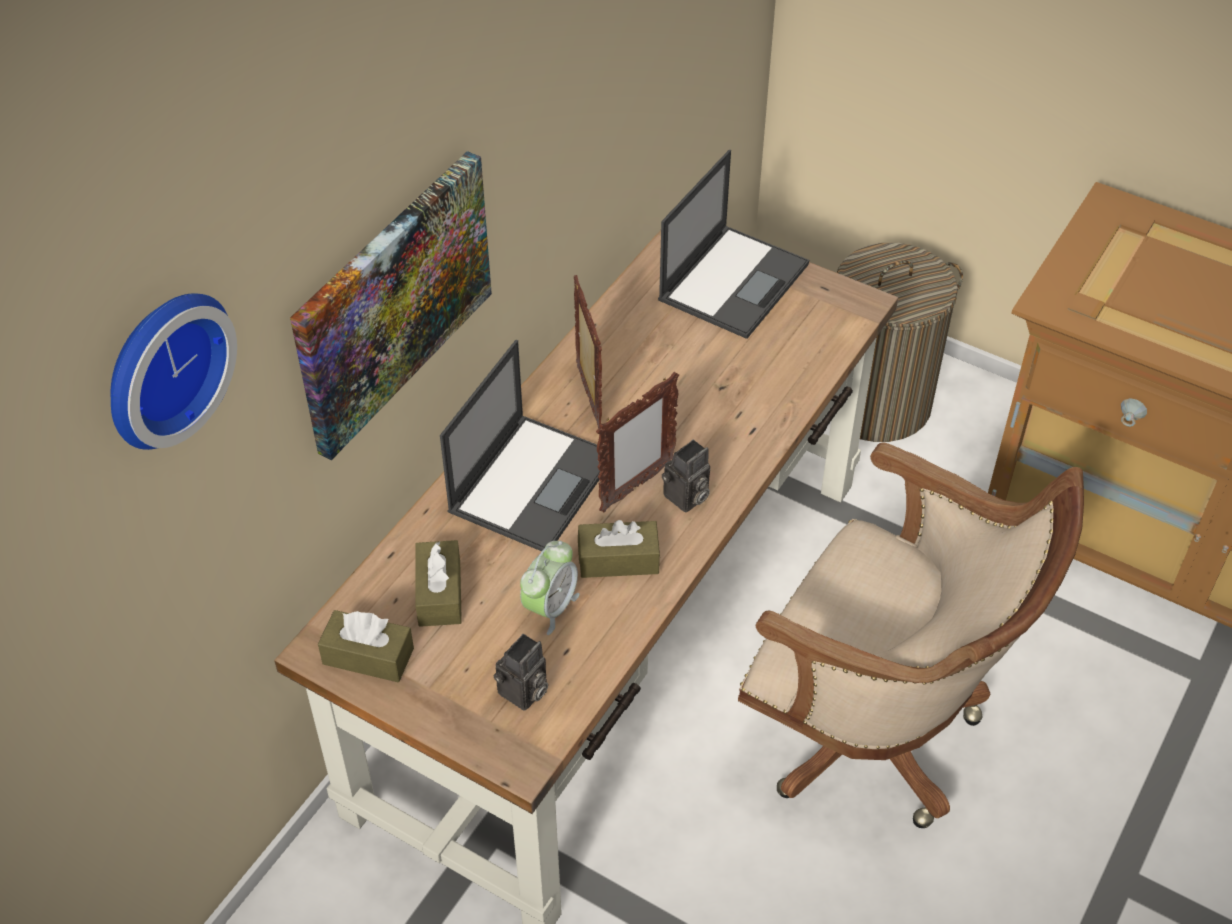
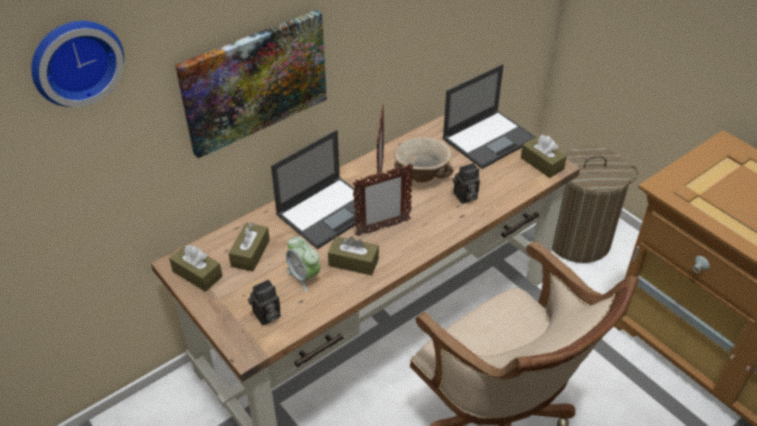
camera: 20 degrees right, 5 degrees down
alarm clock [520,541,580,635] -> alarm clock turned 90 degrees clockwise [286,237,320,291]
camera [662,440,710,513] -> camera moved to [453,163,480,204]
none -> beige bowl [394,137,454,183]
none -> brown tissue box [521,135,567,178]

